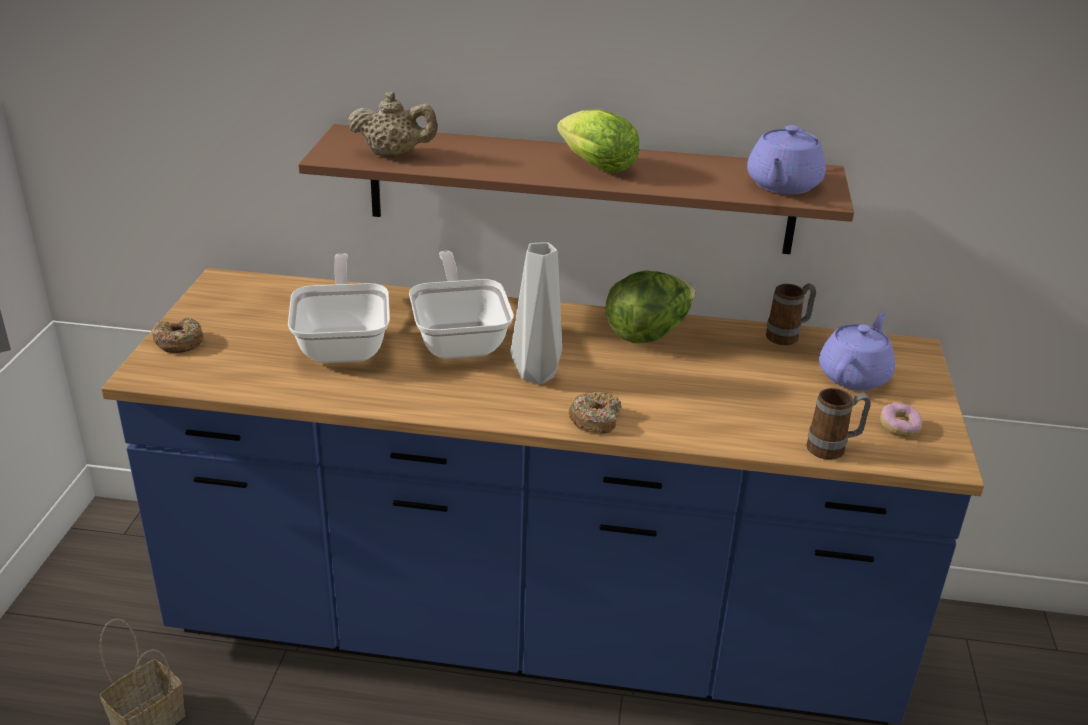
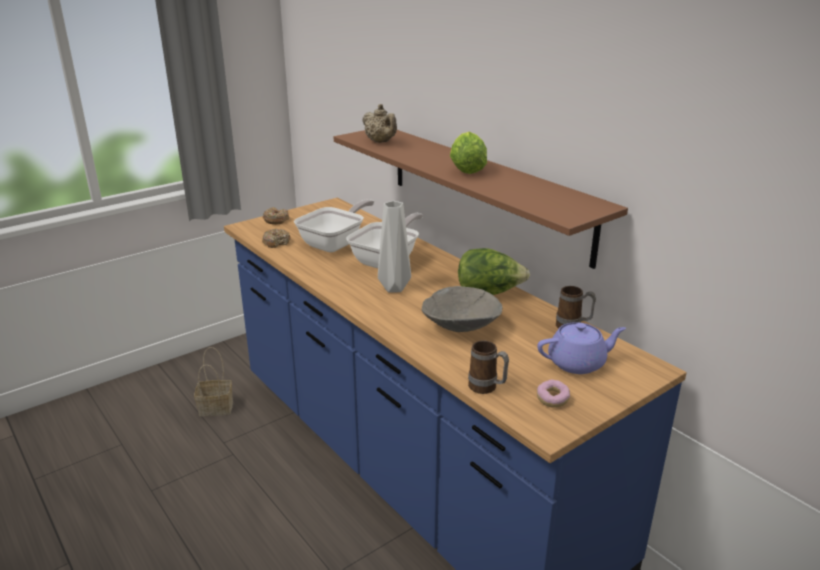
camera: 45 degrees right, 5 degrees down
donut [568,391,621,434] -> donut moved to [262,229,291,248]
purple teapot [747,125,826,194] -> none
none -> grey bowl [422,286,503,332]

